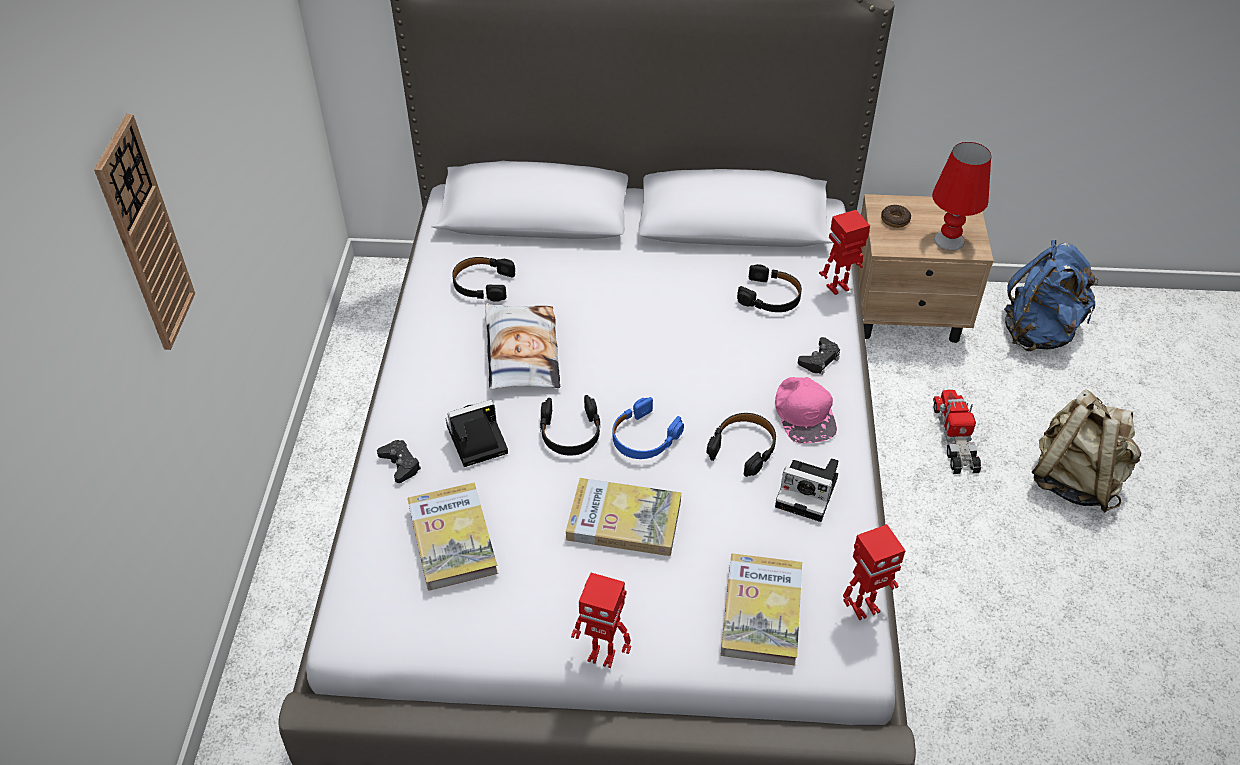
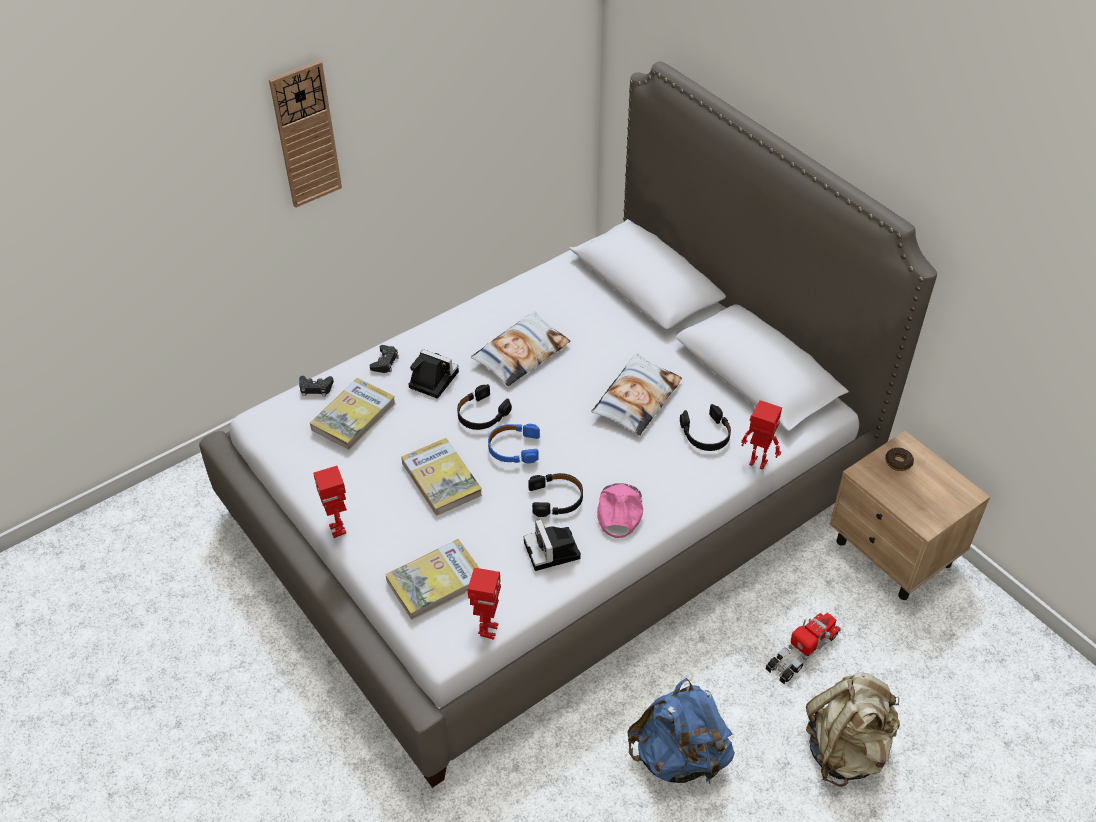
camera: 50 degrees right, 0 degrees up
black headphones [452,257,515,302] -> none
pink cap [775,377,837,444] -> pink cap turned 150 degrees clockwise [597,483,643,538]
black game controller [798,337,840,375] -> black game controller moved to [299,376,334,396]
toy robot [843,524,906,620] -> toy robot turned 105 degrees counterclockwise [467,568,501,640]
red table lamp [932,142,991,251] -> none
blue backpack [1004,240,1099,351] -> blue backpack moved to [627,678,735,785]
none -> pillow [591,353,682,435]

